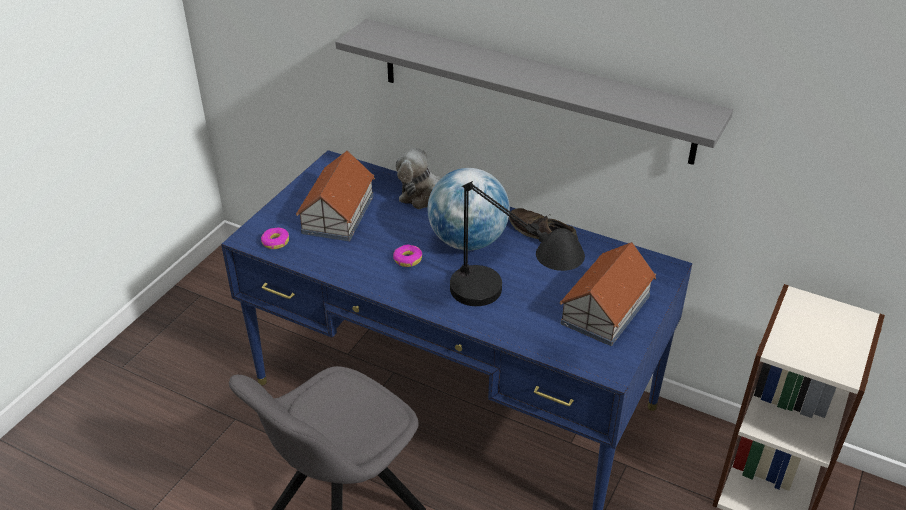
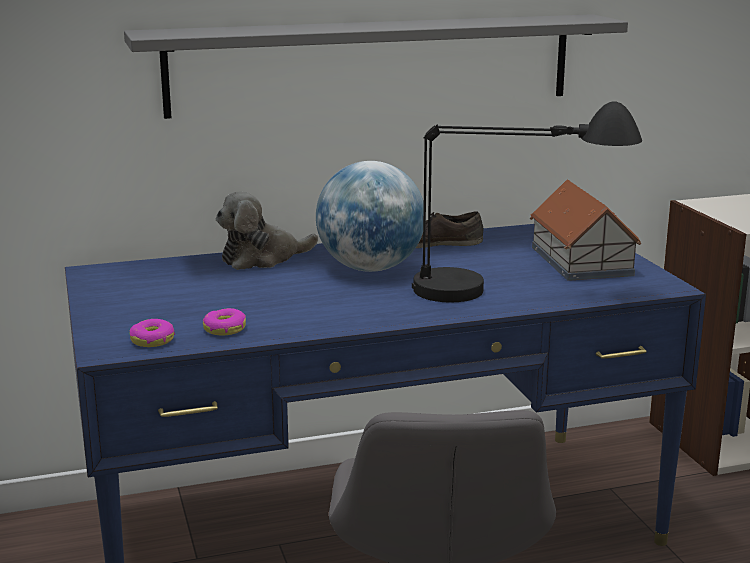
camera: 45 degrees left, 20 degrees down
toy house [296,151,375,241] -> none
donut [393,245,422,267] -> donut moved to [203,308,246,336]

